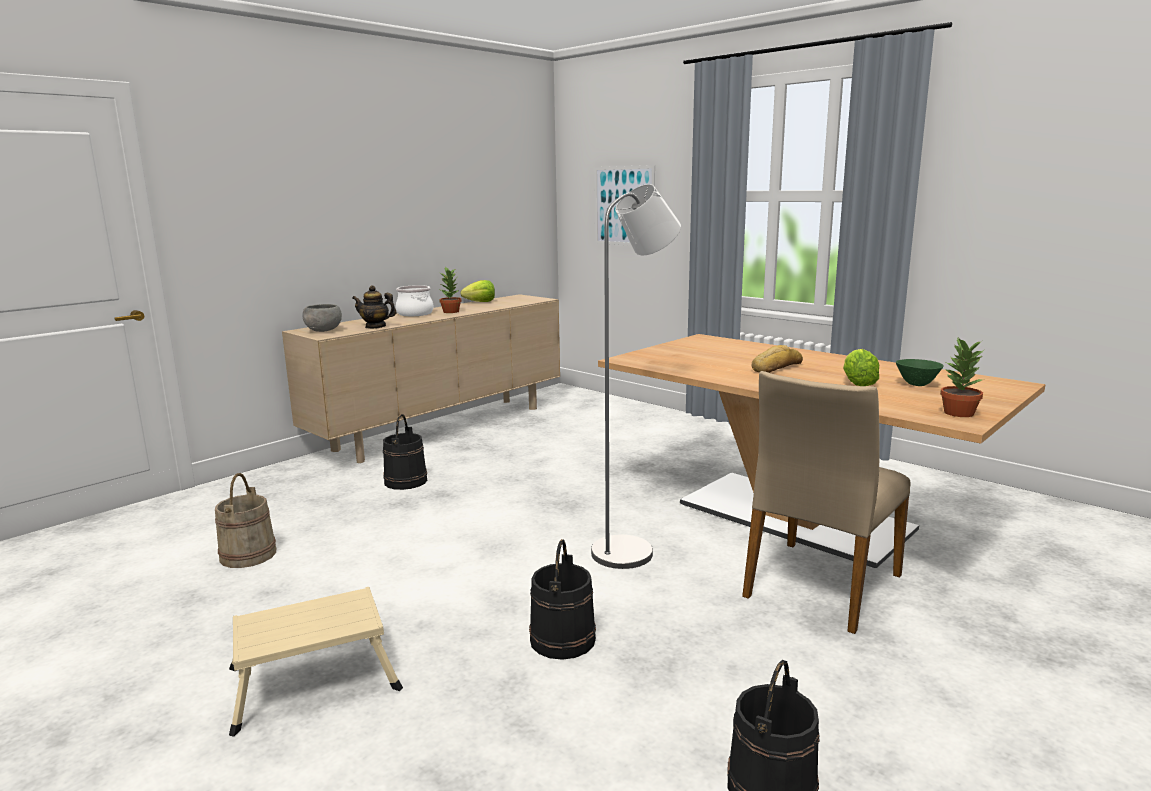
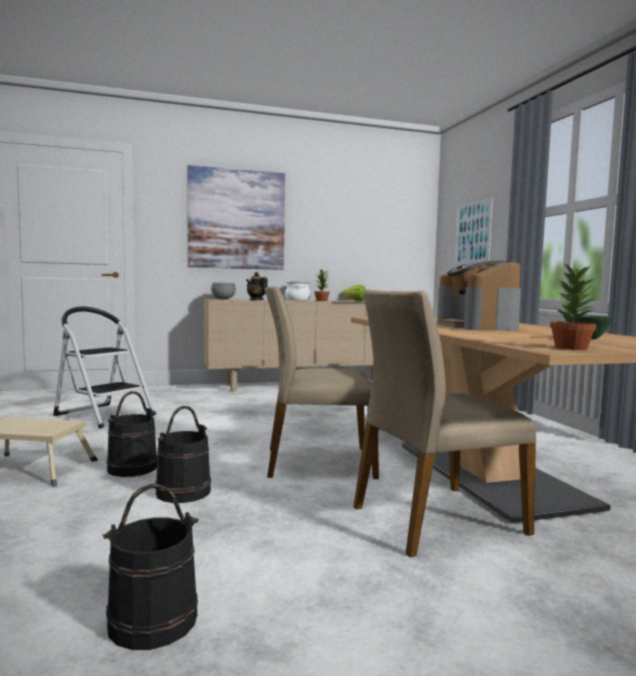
camera: 30 degrees right, 10 degrees down
beige bucket [215,473,276,568] -> step ladder [53,307,156,429]
black bucket [383,414,427,490] -> black bucket moved to [106,391,157,477]
grey floor lamp [591,184,681,569] -> beige chair [265,286,379,479]
bread [751,345,803,373] -> coffee machine [437,260,521,331]
lettuce [843,349,879,386] -> none
none -> picture [187,165,285,270]

